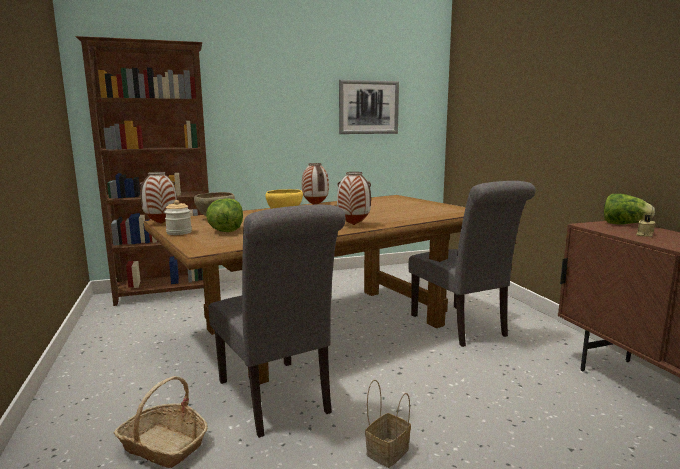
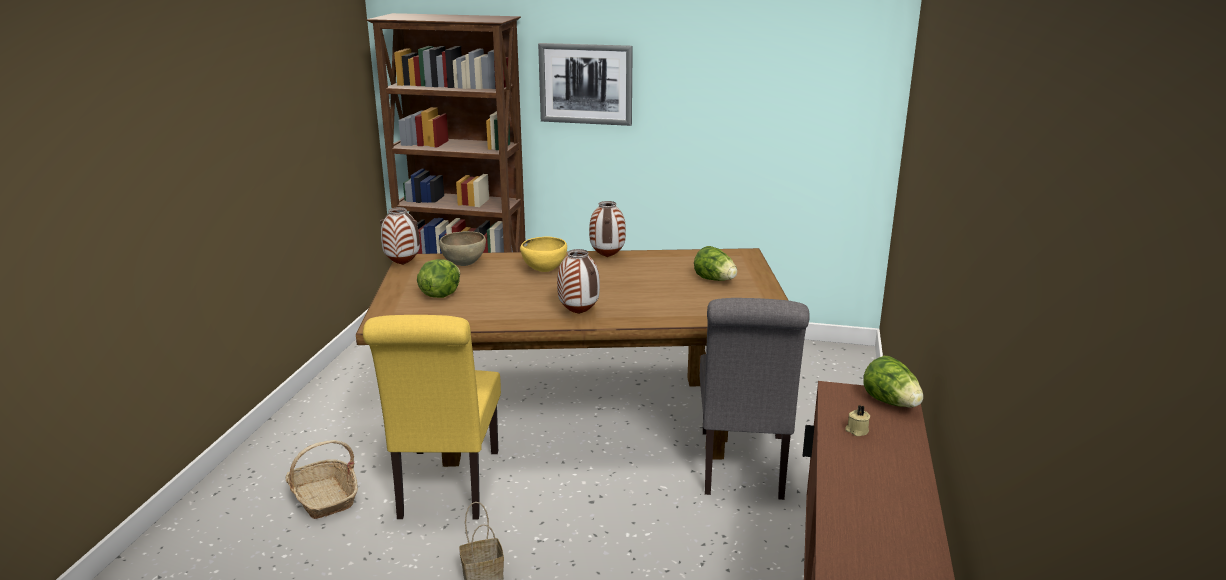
camera: 30 degrees right, 10 degrees up
jar [165,200,192,235] -> none
grey chair [208,204,346,438] -> yellow chair [363,315,501,519]
picture [339,80,399,134] -> picture moved to [538,43,633,126]
none -> lettuce [694,246,737,281]

